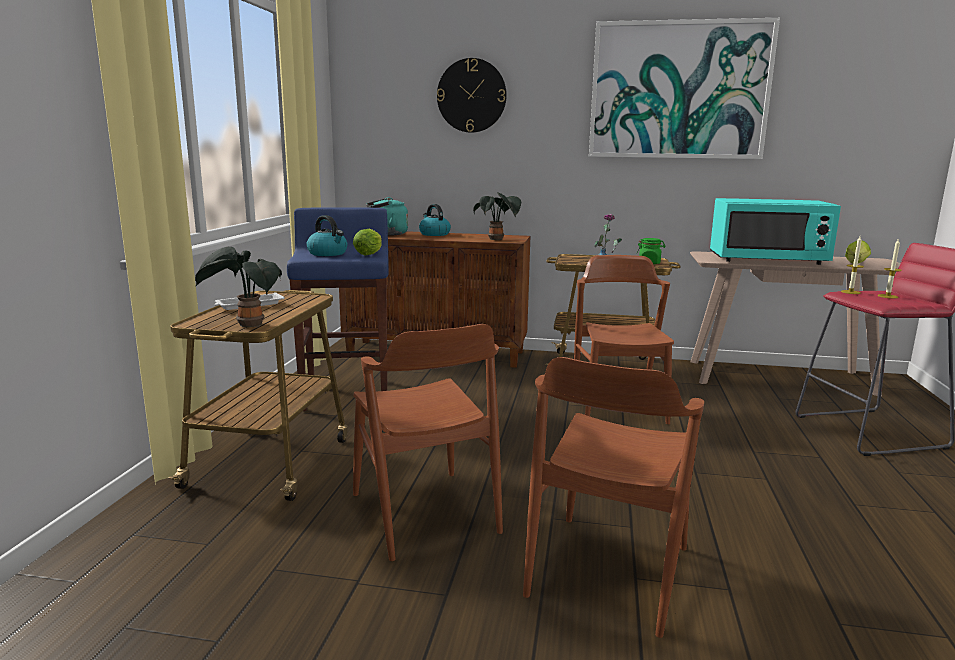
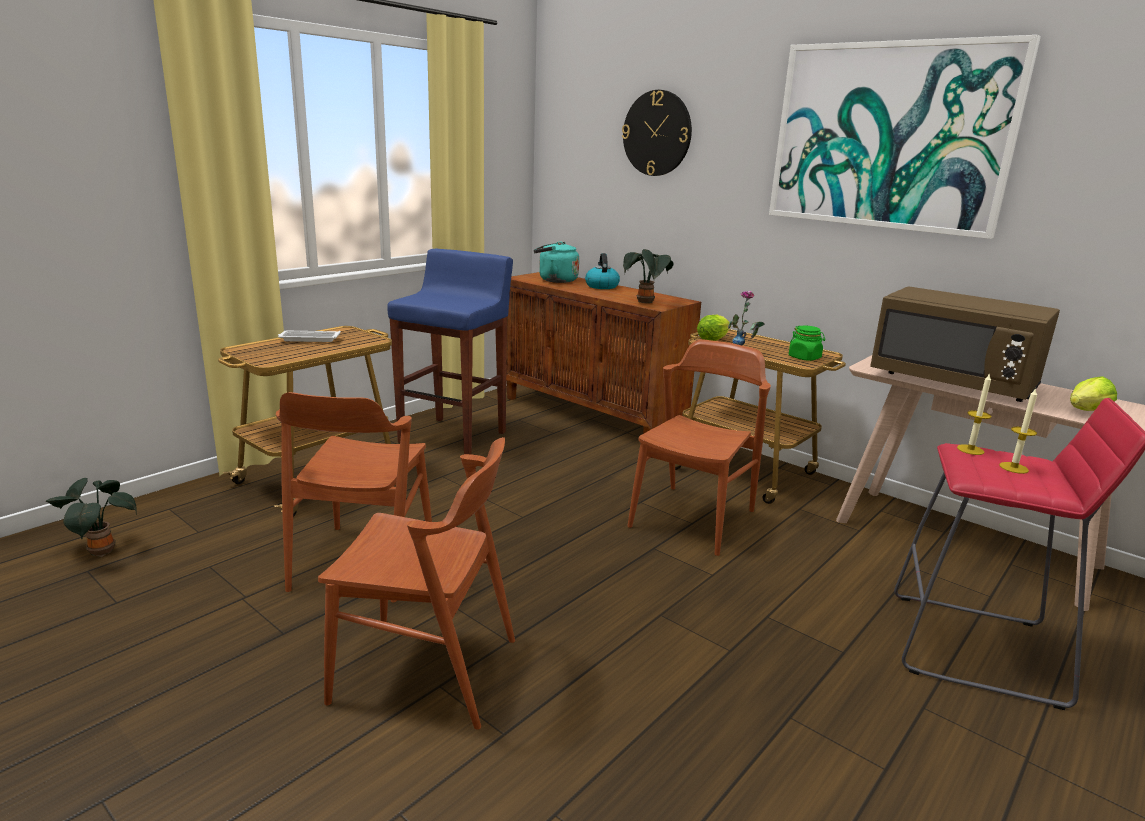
camera: 30 degrees right, 5 degrees up
potted plant [195,247,282,327] -> potted plant moved to [45,478,137,557]
kettle [306,215,347,256] -> none
lettuce [353,229,382,255] -> lettuce moved to [697,315,731,341]
brown chair [523,357,704,638] -> brown chair turned 135 degrees counterclockwise [318,437,515,730]
turquoise microwave [710,198,841,265] -> brown microwave [870,286,1060,402]

